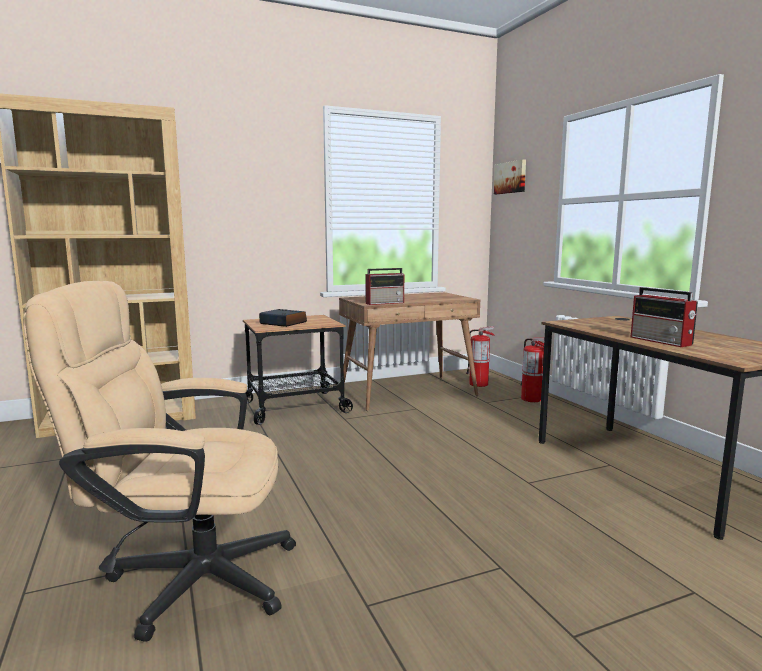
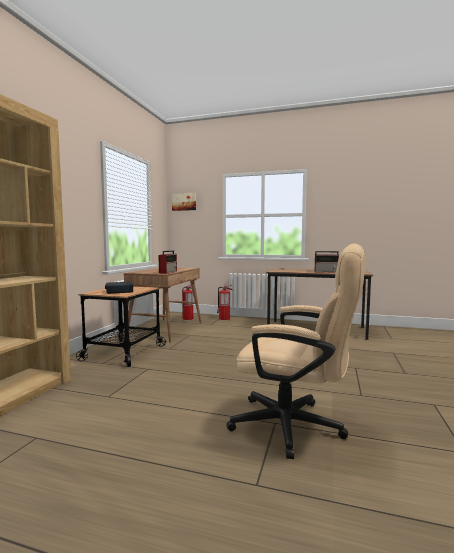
camera: 50 degrees left, 5 degrees down
beige office chair [23,281,296,642] -> beige office chair turned 105 degrees counterclockwise [226,243,365,459]

